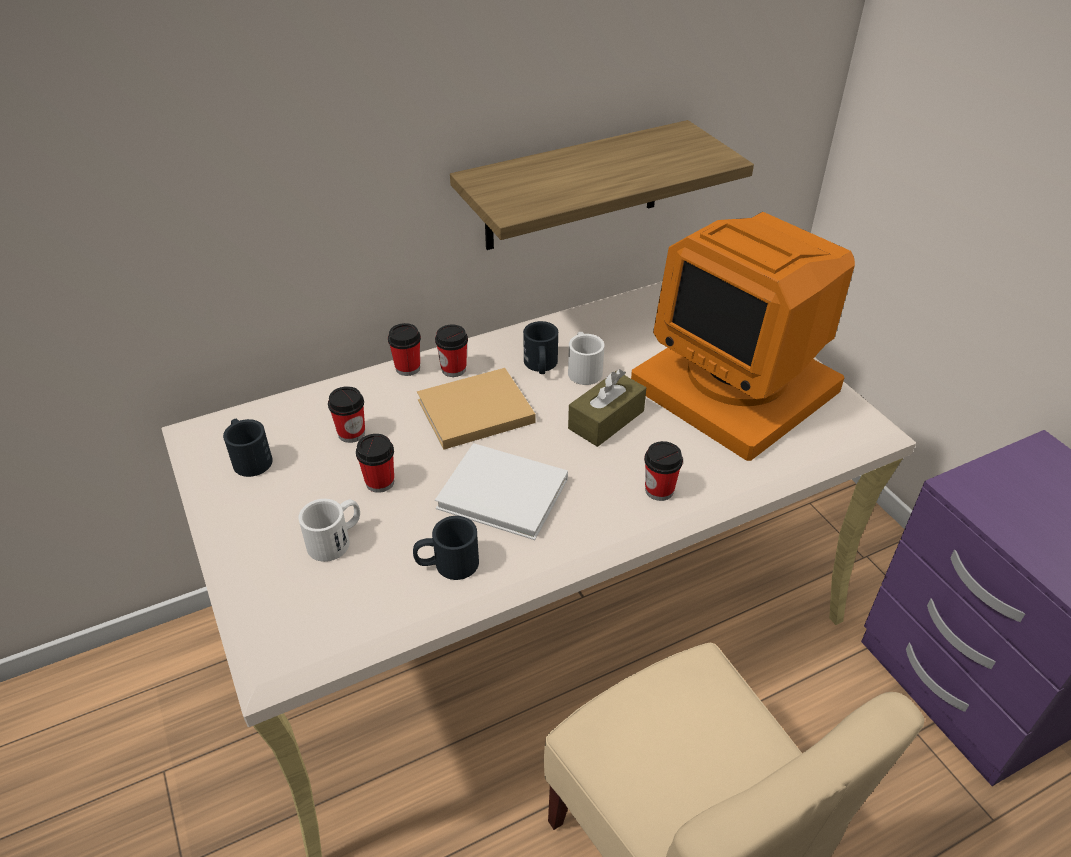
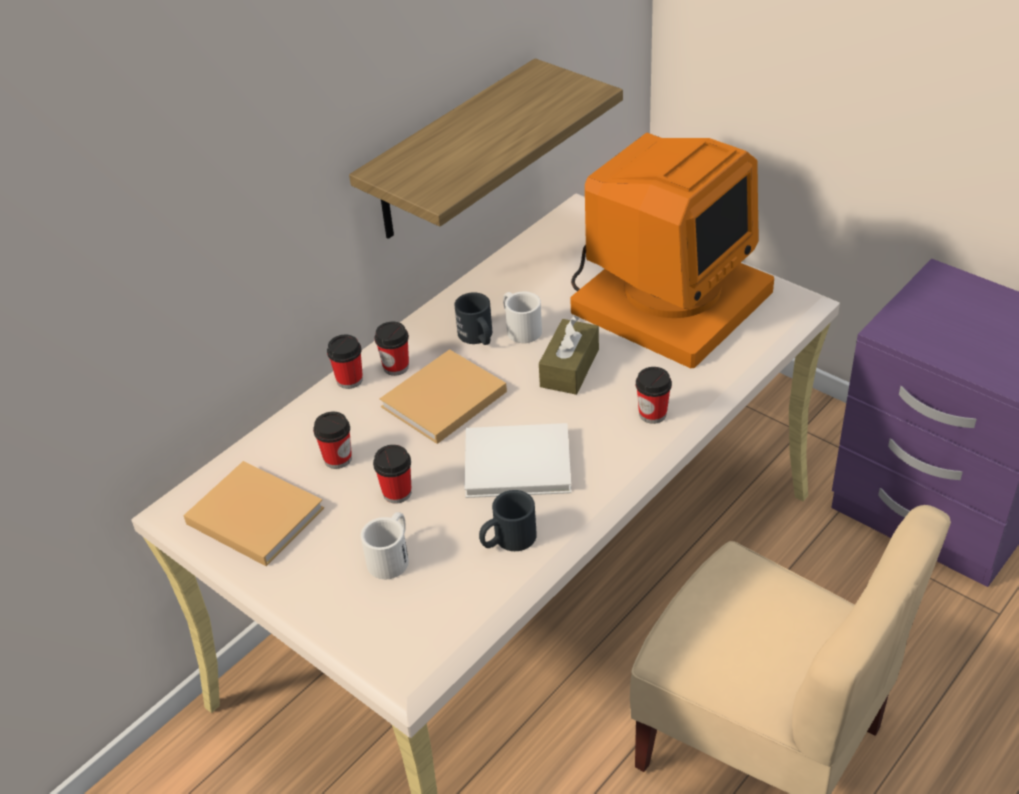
camera: 20 degrees left, 0 degrees up
black mug [223,419,273,477] -> beige book [183,461,324,566]
monitor [631,212,855,461] -> monitor turned 75 degrees counterclockwise [570,132,774,368]

